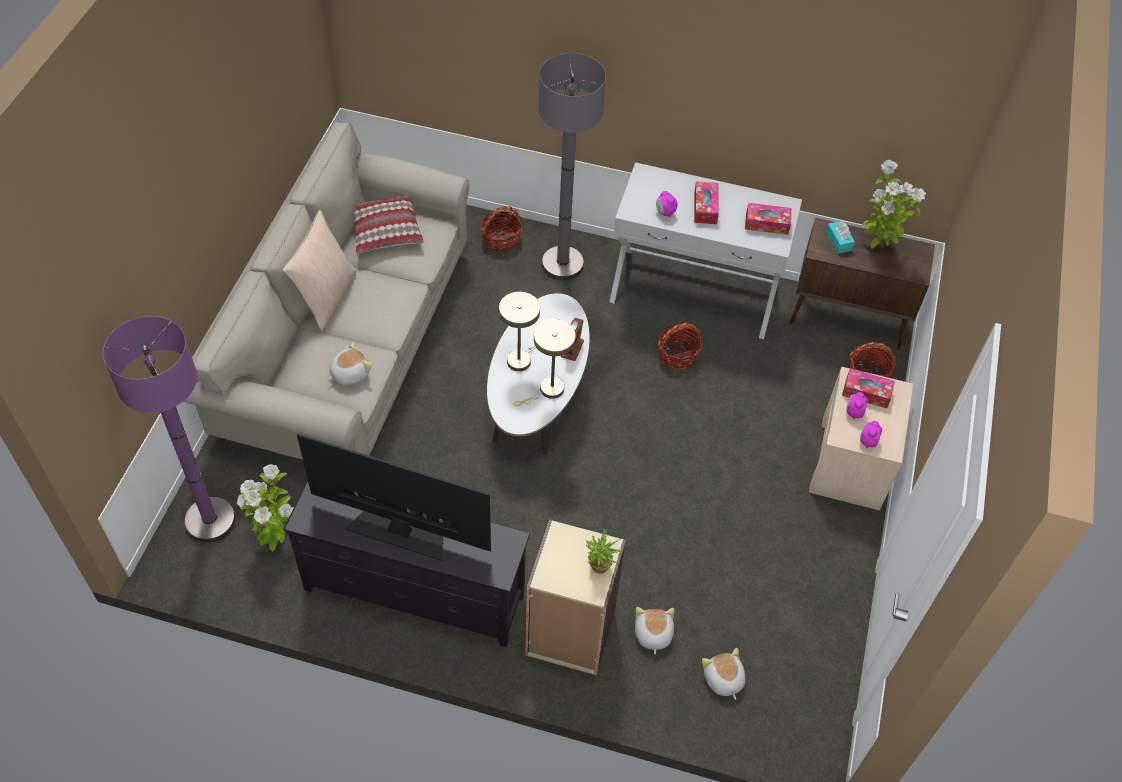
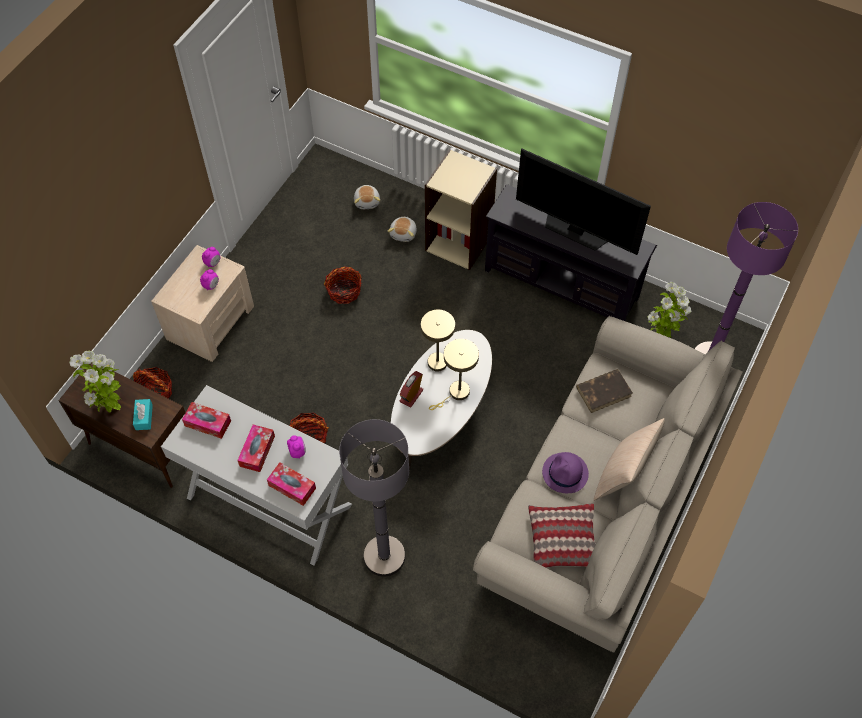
camera: 165 degrees left, 5 degrees up
plush toy [328,342,372,385] -> brown book [576,369,633,413]
basket [480,206,522,252] -> basket moved to [324,266,362,304]
potted plant [586,529,622,574] -> none
tissue box [842,368,895,408] -> tissue box moved to [267,462,316,506]
none -> purple hat [542,452,589,493]

